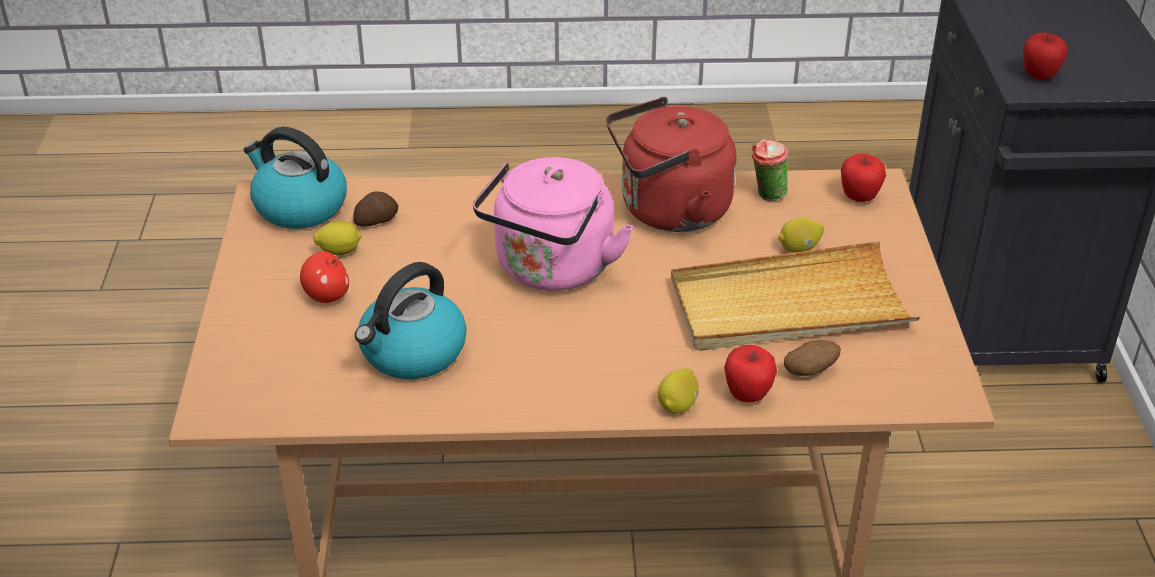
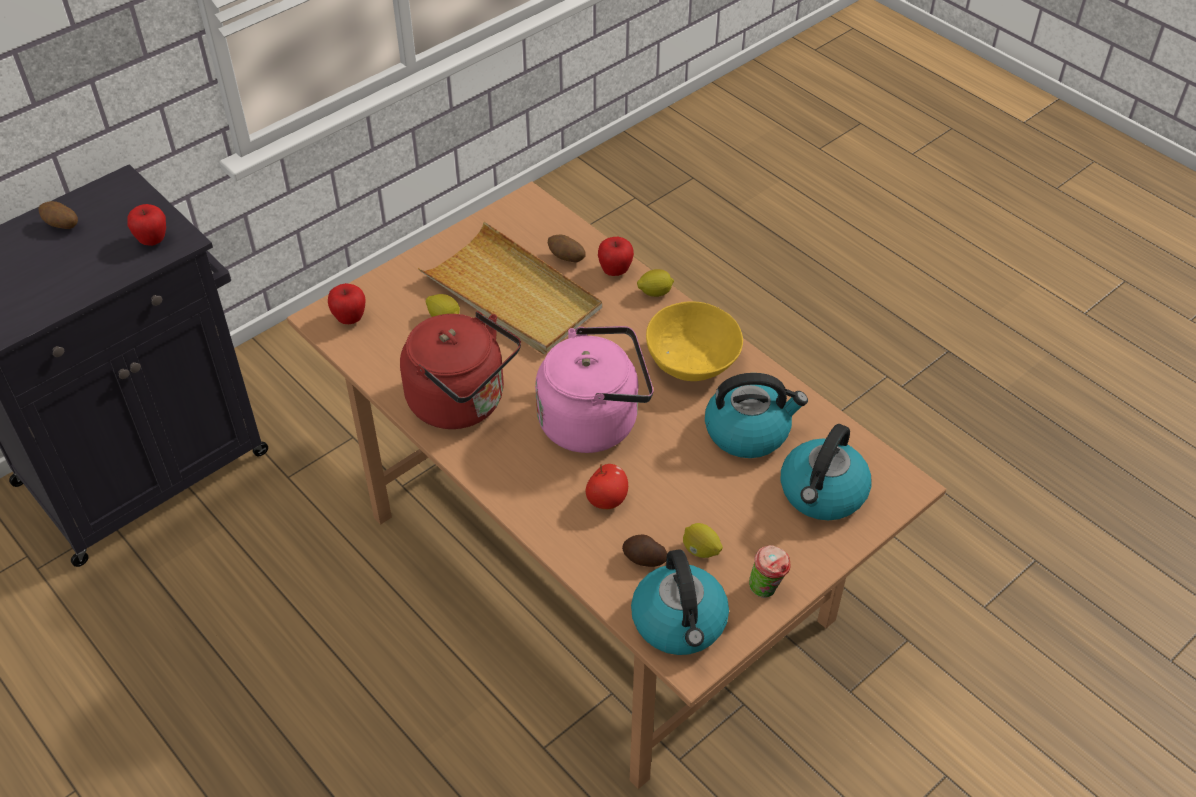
camera: 130 degrees left, 10 degrees up
apple [300,251,349,303] -> apple moved to [586,464,628,509]
cup [752,139,789,201] -> cup moved to [749,545,790,598]
none -> potato [38,201,78,229]
none -> yellow bowl [646,301,743,381]
none -> kettle [781,424,872,520]

